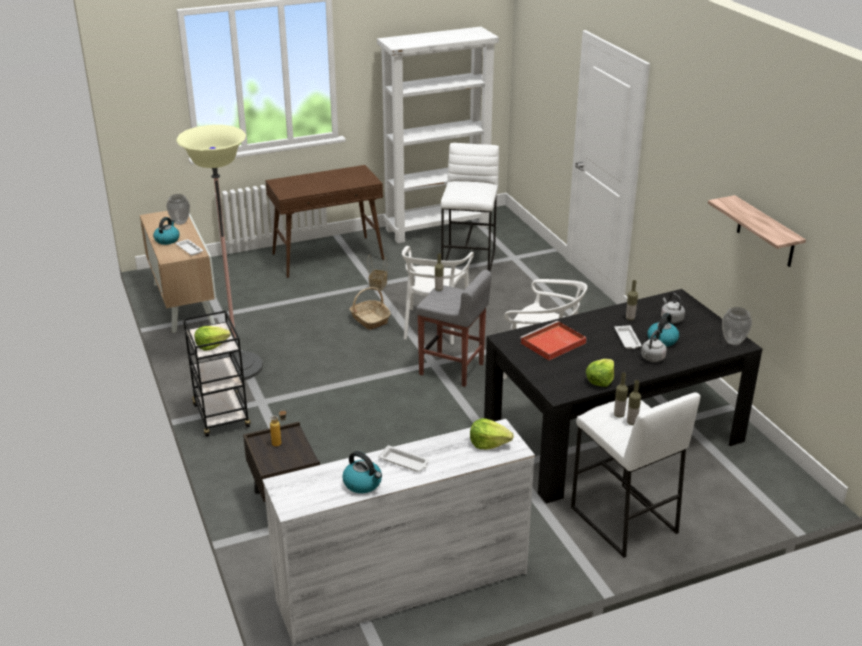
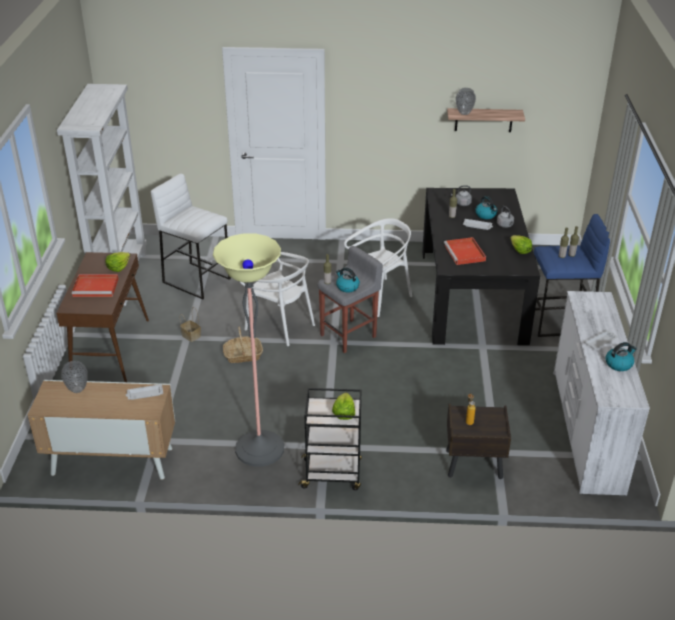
camera: 65 degrees left, 5 degrees up
kettle [153,217,180,245] -> kettle moved to [336,267,360,293]
lettuce [470,418,514,449] -> lettuce moved to [105,252,130,272]
white stool [571,392,700,558] -> blue stool [534,214,610,337]
vase [722,307,752,345] -> vase moved to [456,88,476,115]
none -> red tray [72,274,119,297]

